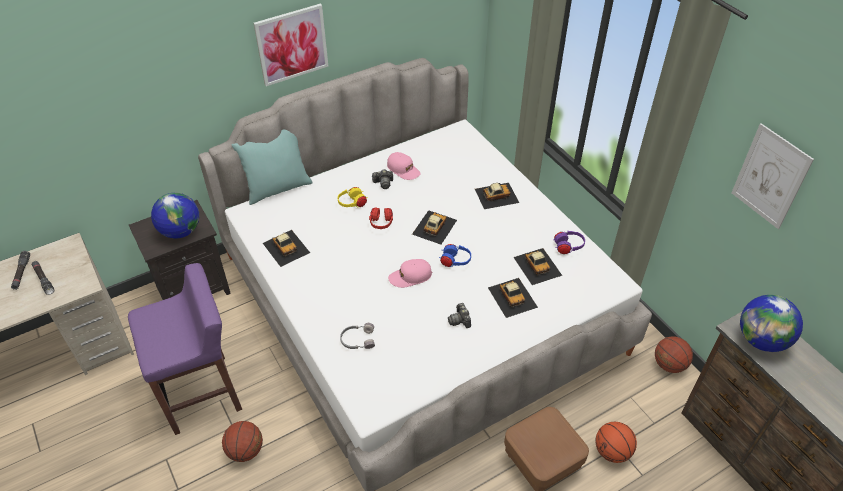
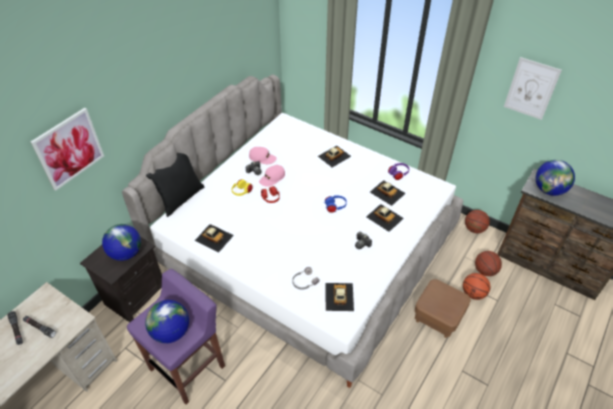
camera: 25 degrees left, 0 degrees up
basketball [222,421,263,462] -> basketball moved to [475,251,502,276]
turquoise pillow [231,130,313,205] -> black pillow [146,153,205,217]
picture [254,4,328,86] -> picture moved to [31,108,104,191]
pink cap [388,259,432,288] -> pink cap moved to [259,165,285,187]
toy car [412,210,457,245] -> toy car moved to [326,283,354,311]
none -> globe [145,300,189,343]

